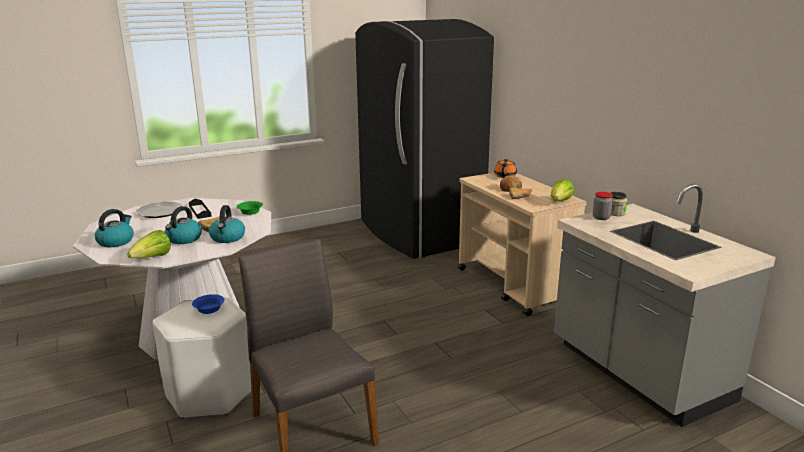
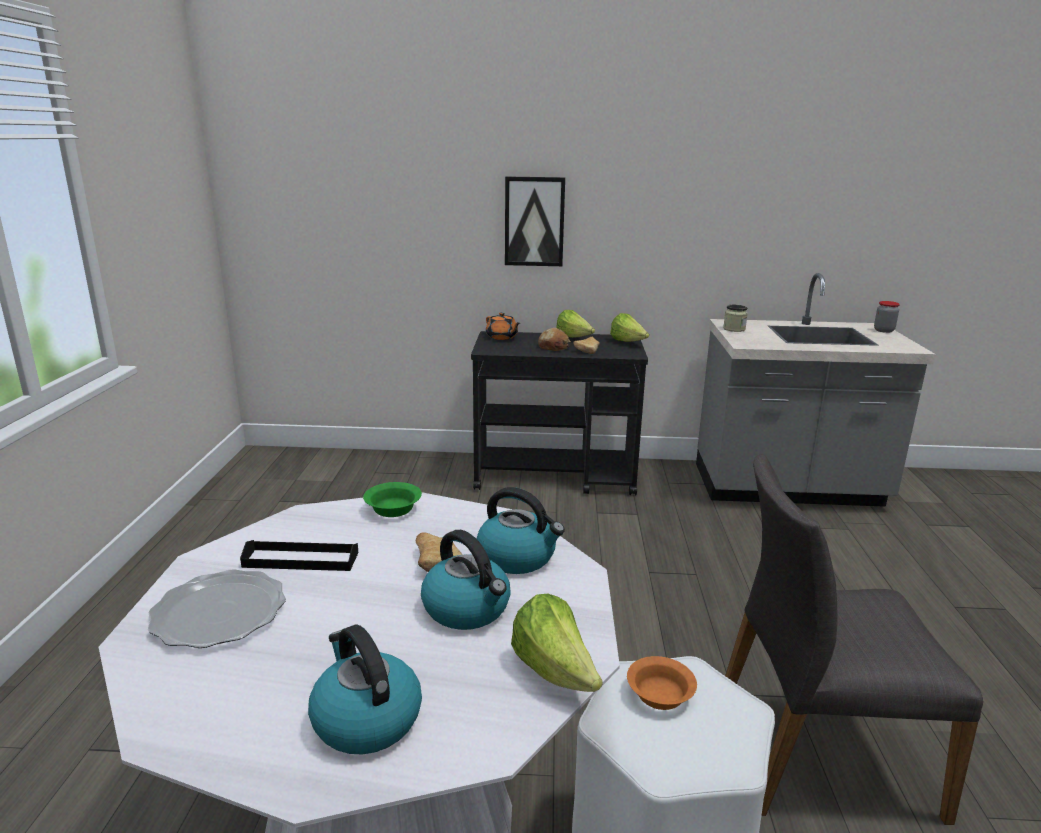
camera: 60 degrees left, 0 degrees up
blue bowl [192,294,225,314] -> orange bowl [627,656,697,710]
black fridge [355,19,494,259] -> none
beige cart [458,173,587,316] -> black cart [471,331,648,495]
jar [593,192,613,220] -> jar moved to [874,301,900,333]
none -> picture [505,176,565,266]
none -> lettuce [556,310,595,338]

